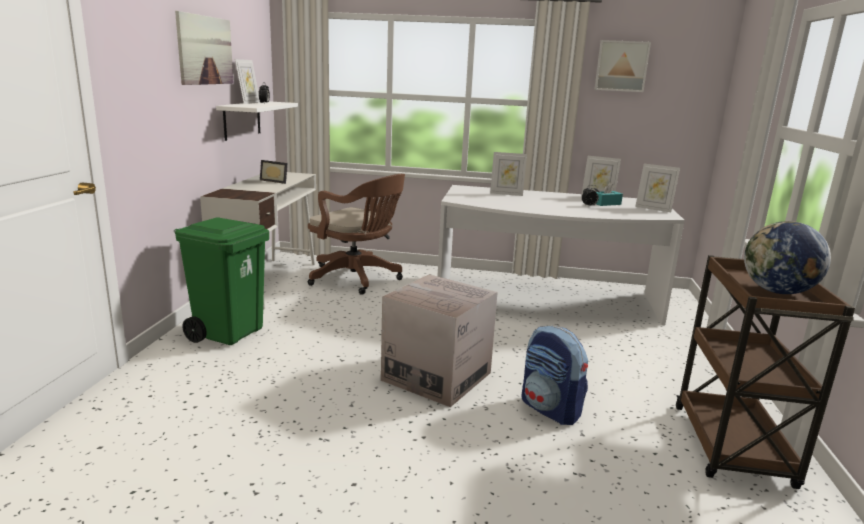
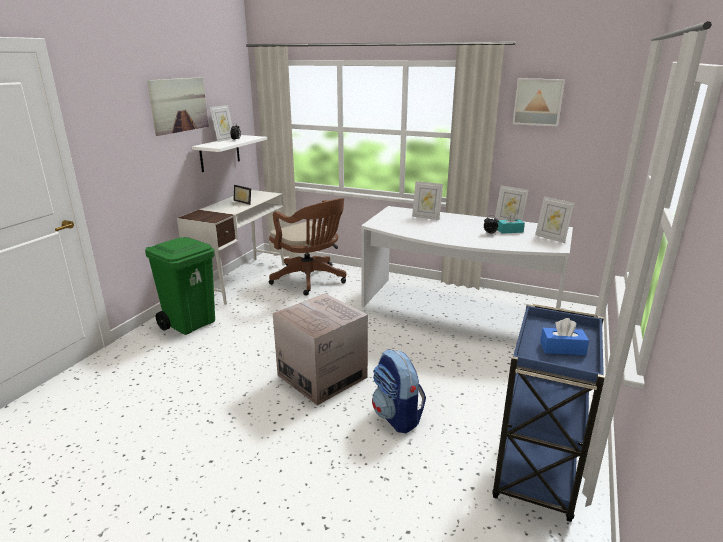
camera: 15 degrees right, 5 degrees up
brown cart [676,255,855,489] -> blue cart [492,304,605,522]
globe [744,221,831,294] -> blue tissue box [540,318,589,356]

